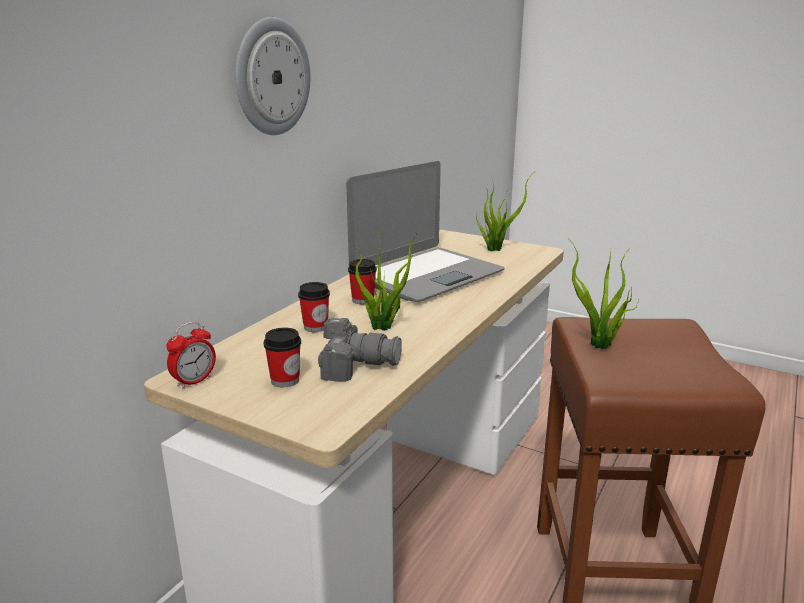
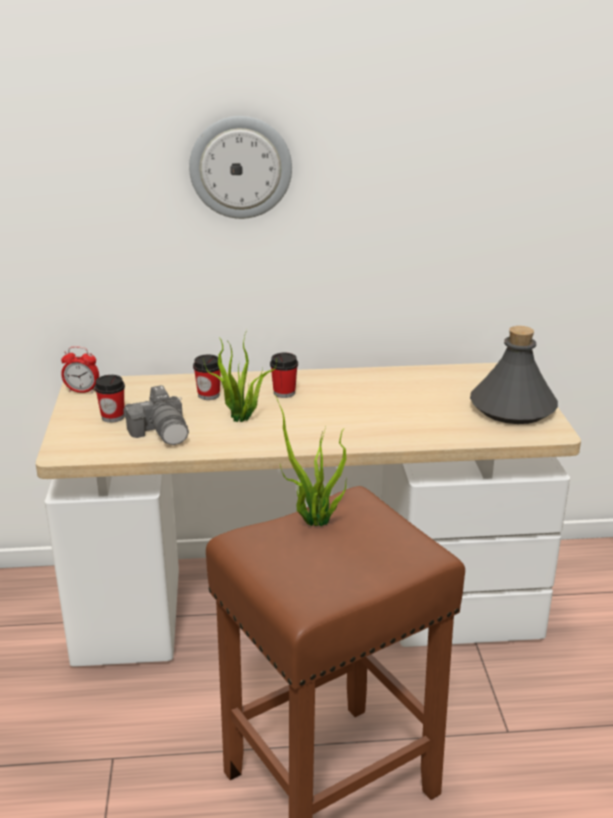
camera: 55 degrees right, 5 degrees up
laptop [346,161,504,302] -> none
potted plant [476,177,530,252] -> grey bottle [470,326,558,424]

